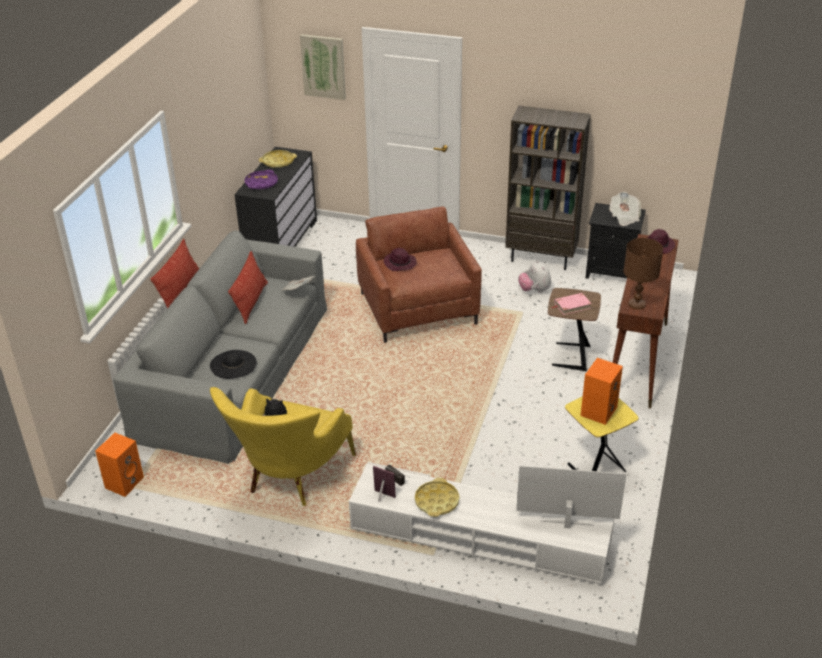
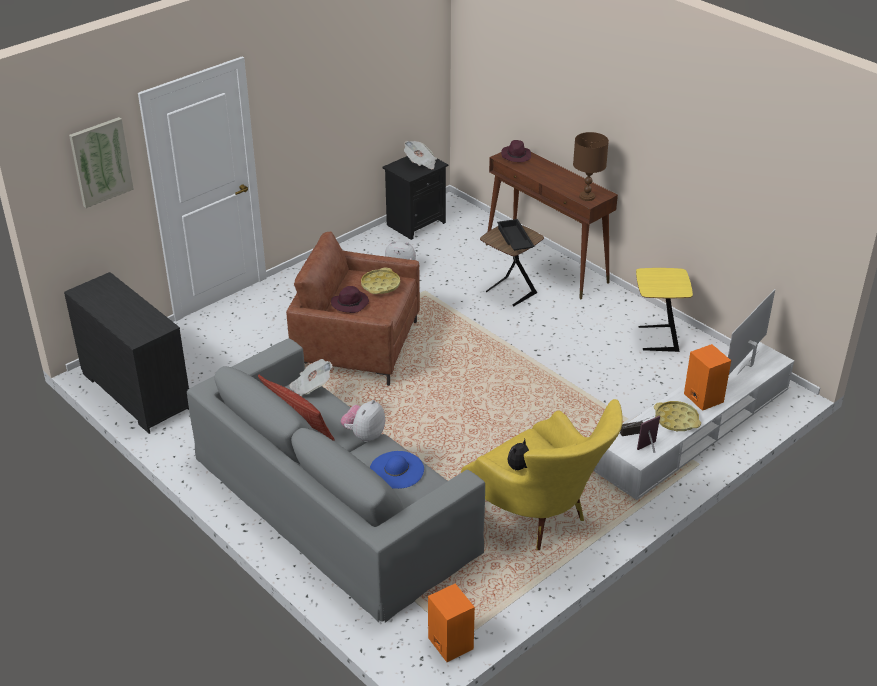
camera: 60 degrees left, 0 degrees up
pillow [150,239,199,309] -> none
black hat [210,350,257,379] -> blue hat [370,451,424,489]
purple tray [244,170,278,189] -> none
yellow tray [259,150,297,168] -> yellow tray moved to [361,267,400,294]
brown bookcase [505,105,591,270] -> none
pink book [552,293,592,315] -> black tray [497,219,535,251]
orange speaker [581,358,623,425] -> orange speaker moved to [684,344,731,411]
none -> plush toy [341,400,385,442]

